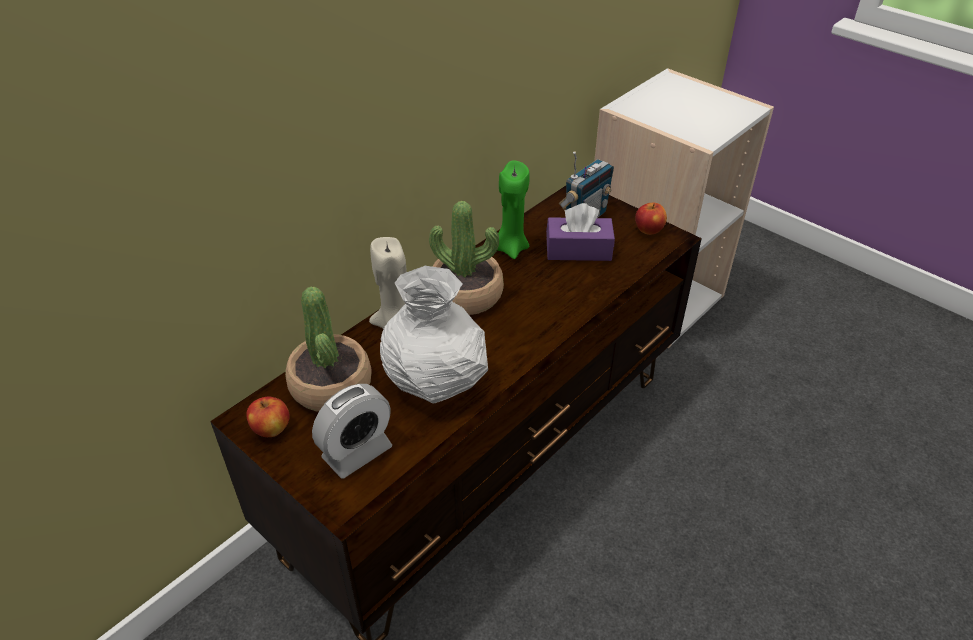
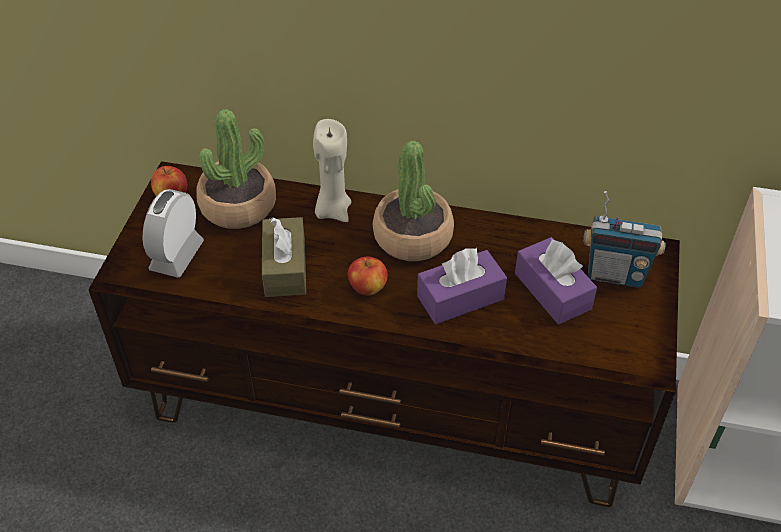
camera: 60 degrees right, 5 degrees up
alarm clock [312,384,392,478] -> alarm clock turned 90 degrees clockwise [143,189,204,278]
white vase [380,266,488,404] -> brown tissue box [262,217,306,297]
green candle [497,161,530,259] -> none
apple [635,203,667,235] -> apple moved to [348,256,388,295]
none -> purple tissue box [417,248,507,324]

